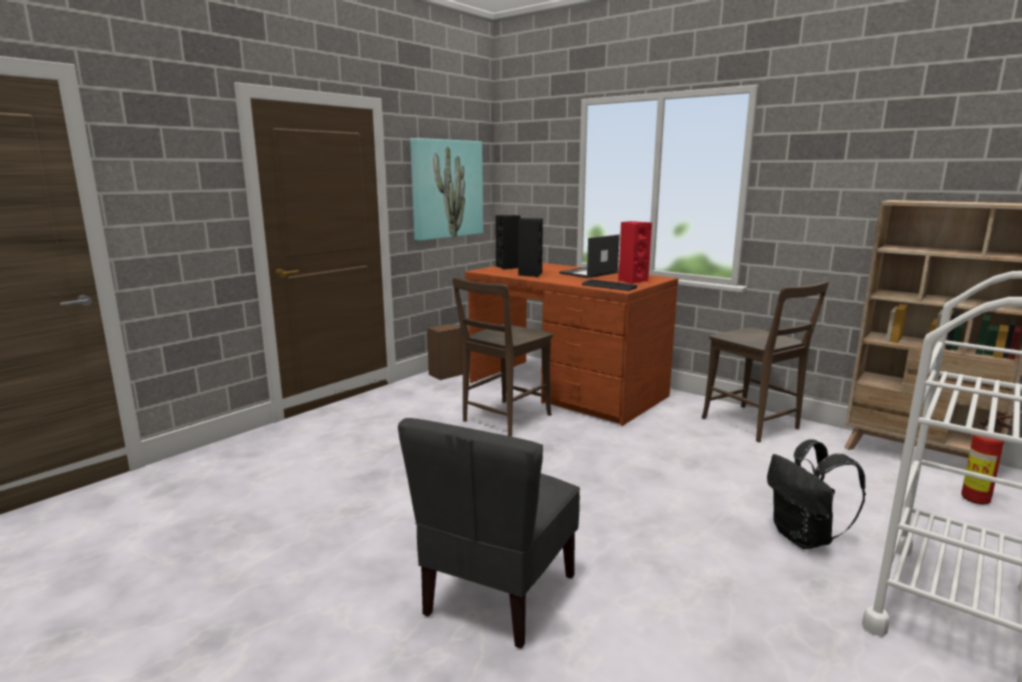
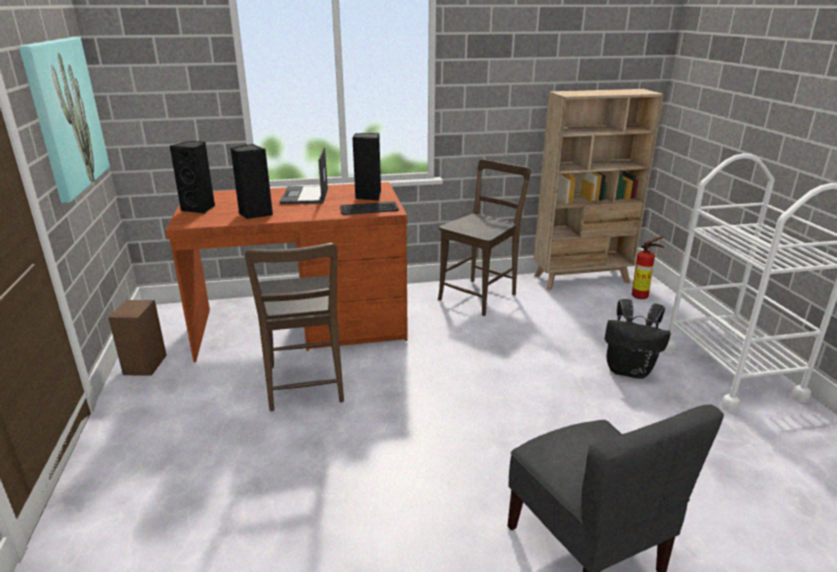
camera: 50 degrees left, 10 degrees up
red speaker [618,221,652,284] -> black speaker [352,133,381,201]
brown chair [702,281,829,442] -> brown chair turned 60 degrees counterclockwise [438,159,531,316]

